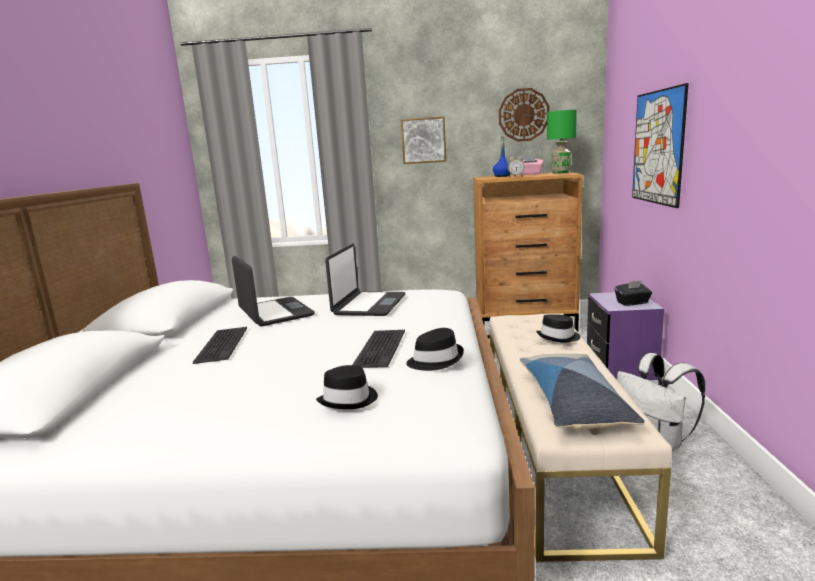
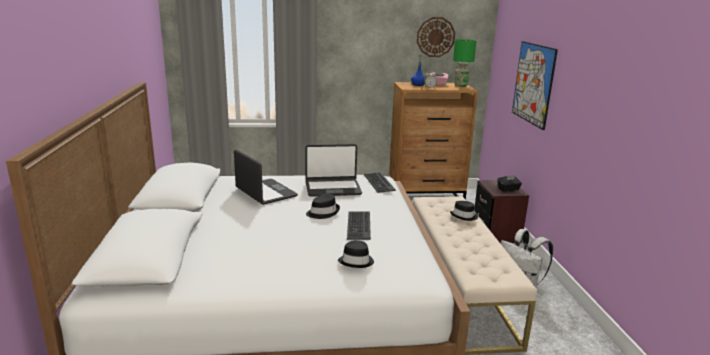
camera: 10 degrees left, 5 degrees up
keyboard [193,327,247,364] -> keyboard moved to [364,172,396,193]
laptop [325,244,405,316] -> laptop turned 75 degrees clockwise [305,144,362,197]
picture [401,116,446,164] -> none
black hat [406,328,464,371] -> black hat moved to [306,194,340,219]
pillow [520,354,645,430] -> none
purple nightstand [587,292,664,380] -> brown nightstand [475,180,529,243]

